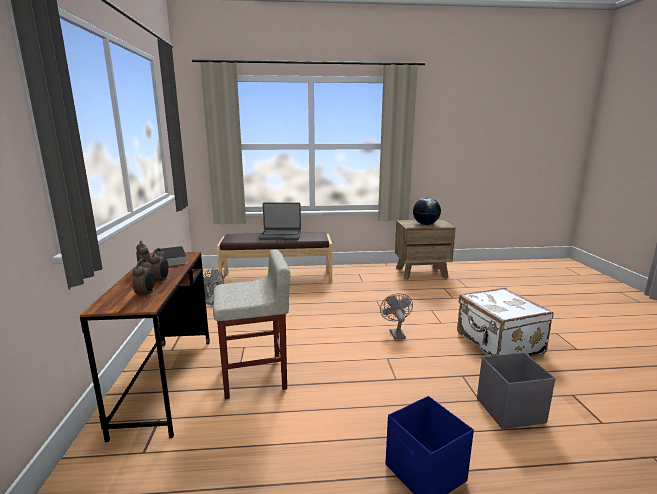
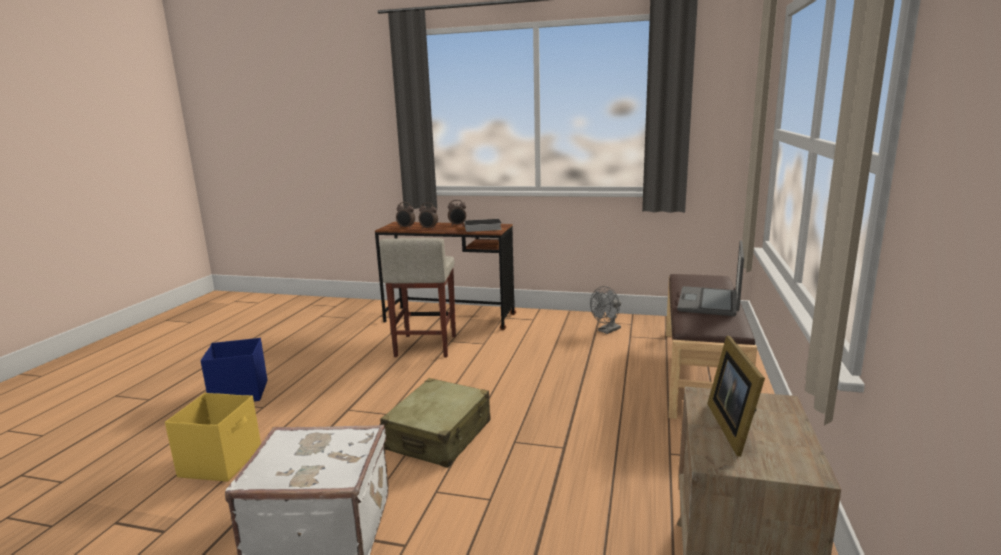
camera: 110 degrees right, 0 degrees up
grey fan [380,293,413,340] -> beige suitcase [380,378,490,468]
globe [413,197,441,225] -> picture frame [707,336,765,457]
grey storage box [477,352,555,429] -> yellow storage box [165,393,261,482]

